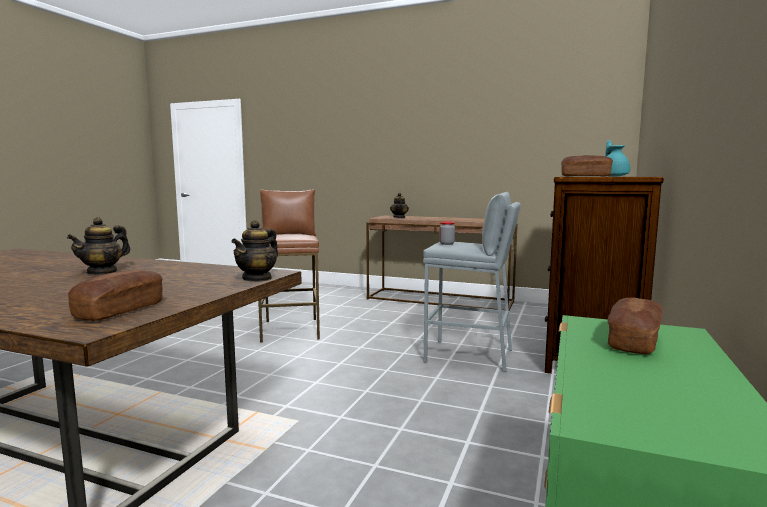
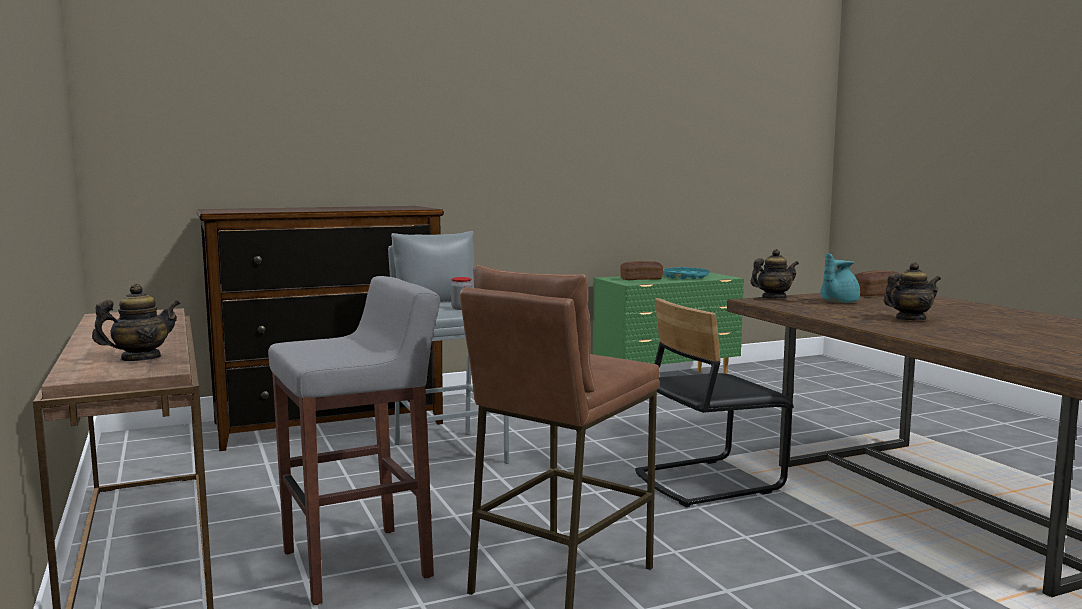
camera: 135 degrees left, 0 degrees up
bread [561,155,613,176] -> none
turquoise teapot [605,140,630,177] -> turquoise teapot moved to [820,253,860,303]
none -> grey stool [268,276,440,605]
none -> black chair [635,298,794,507]
none -> turquoise tray [663,267,709,279]

